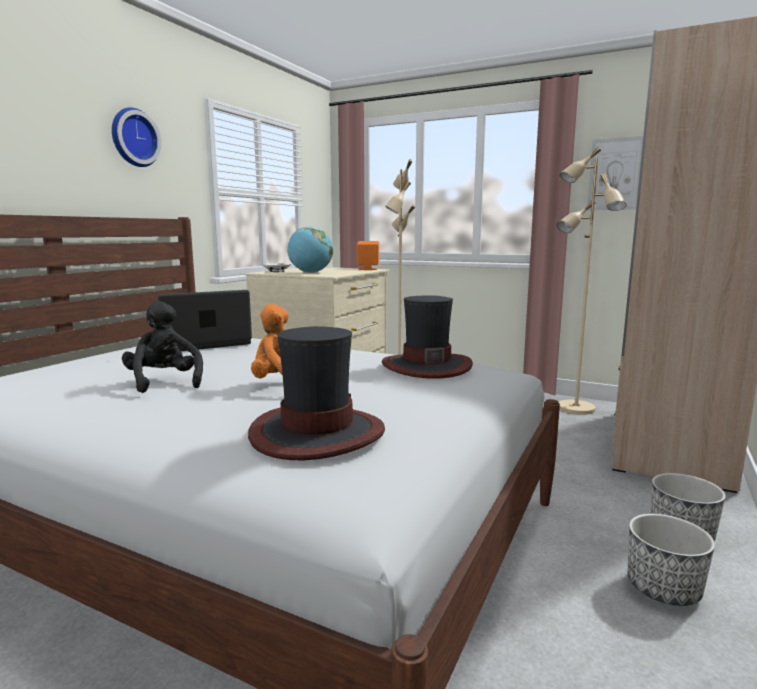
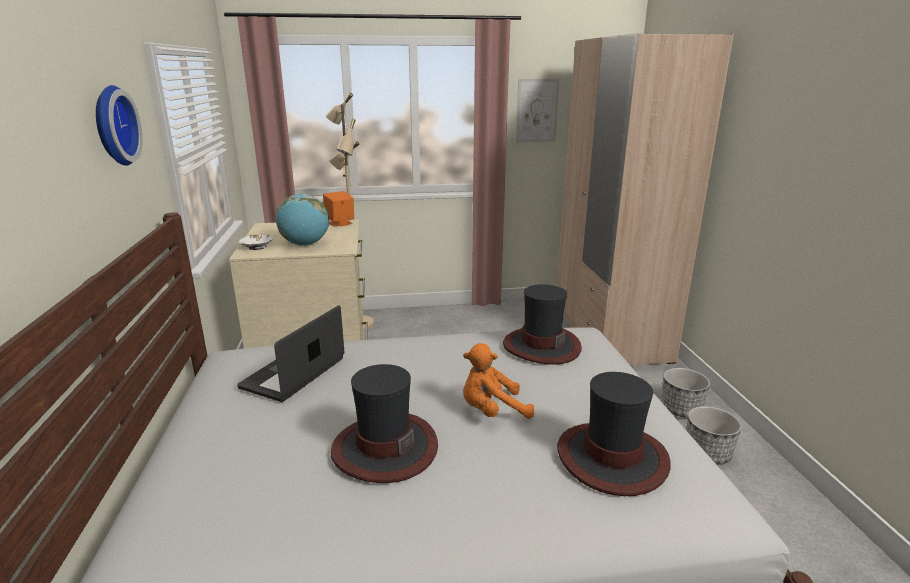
camera: 35 degrees left, 10 degrees up
black plush toy [122,301,203,393] -> hat [330,364,438,483]
beige floor lamp [556,147,627,415] -> none

